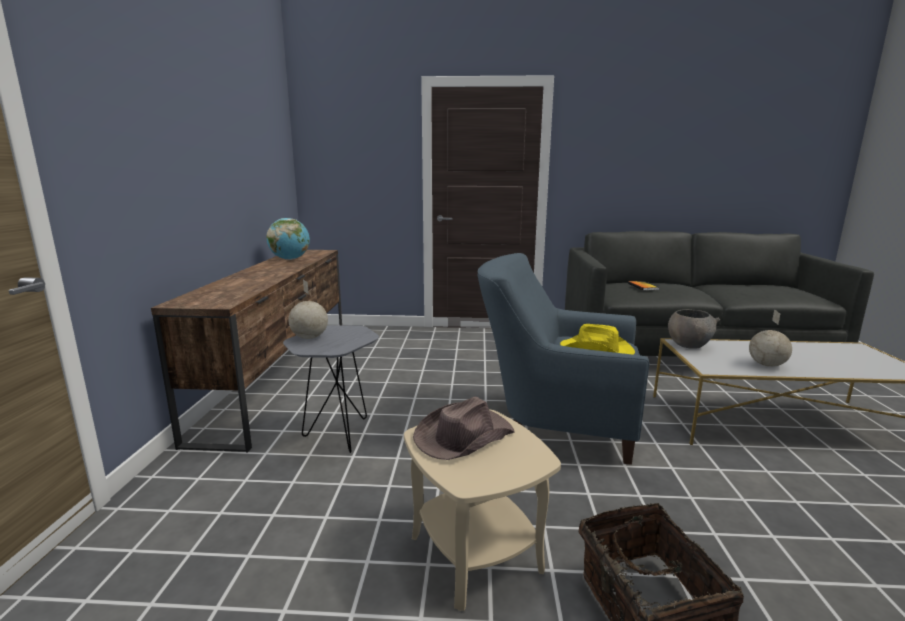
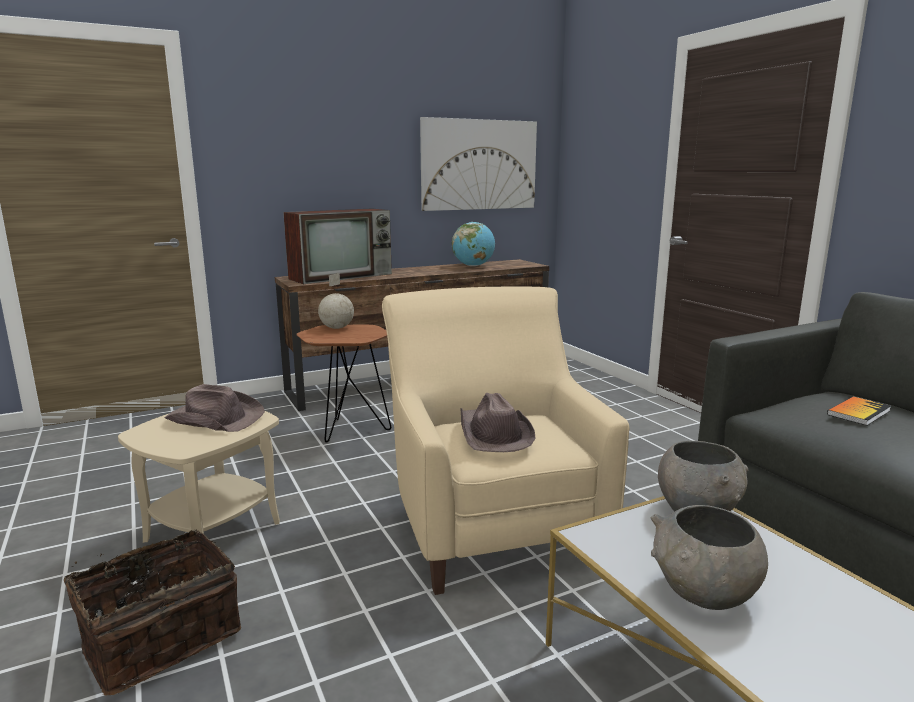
camera: 60 degrees right, 0 degrees up
grey side table [283,325,379,453] -> brown side table [296,325,391,442]
blue armchair [478,253,649,465] -> beige armchair [382,287,629,595]
yellow hat [560,324,635,355] -> brown hat [460,393,536,452]
globe [749,309,792,367] -> grey bowl [651,505,768,610]
none -> television [283,209,392,284]
none -> picture [420,117,537,211]

